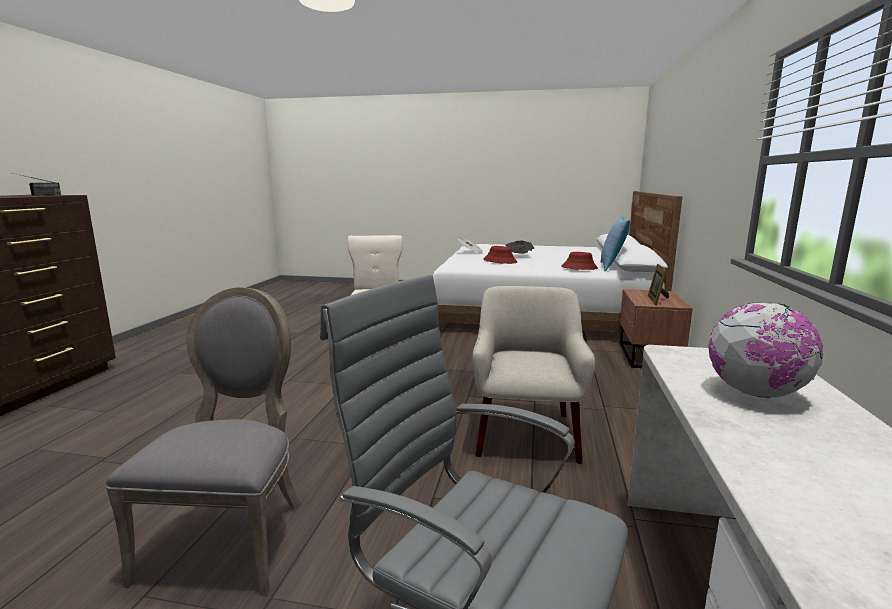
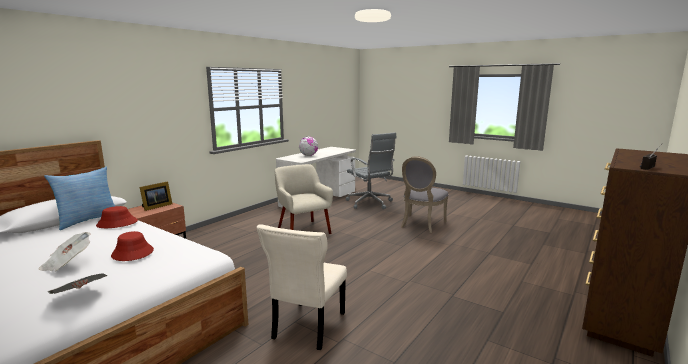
camera: 155 degrees left, 0 degrees up
beige armchair [472,286,595,464] -> beige armchair turned 120 degrees clockwise [275,164,333,234]

